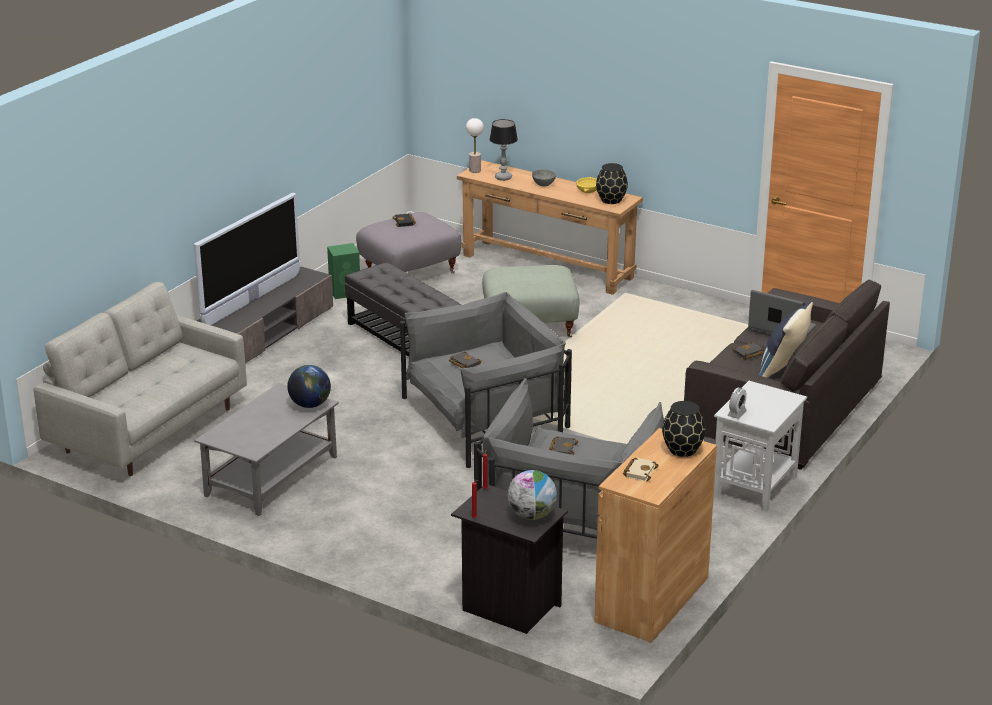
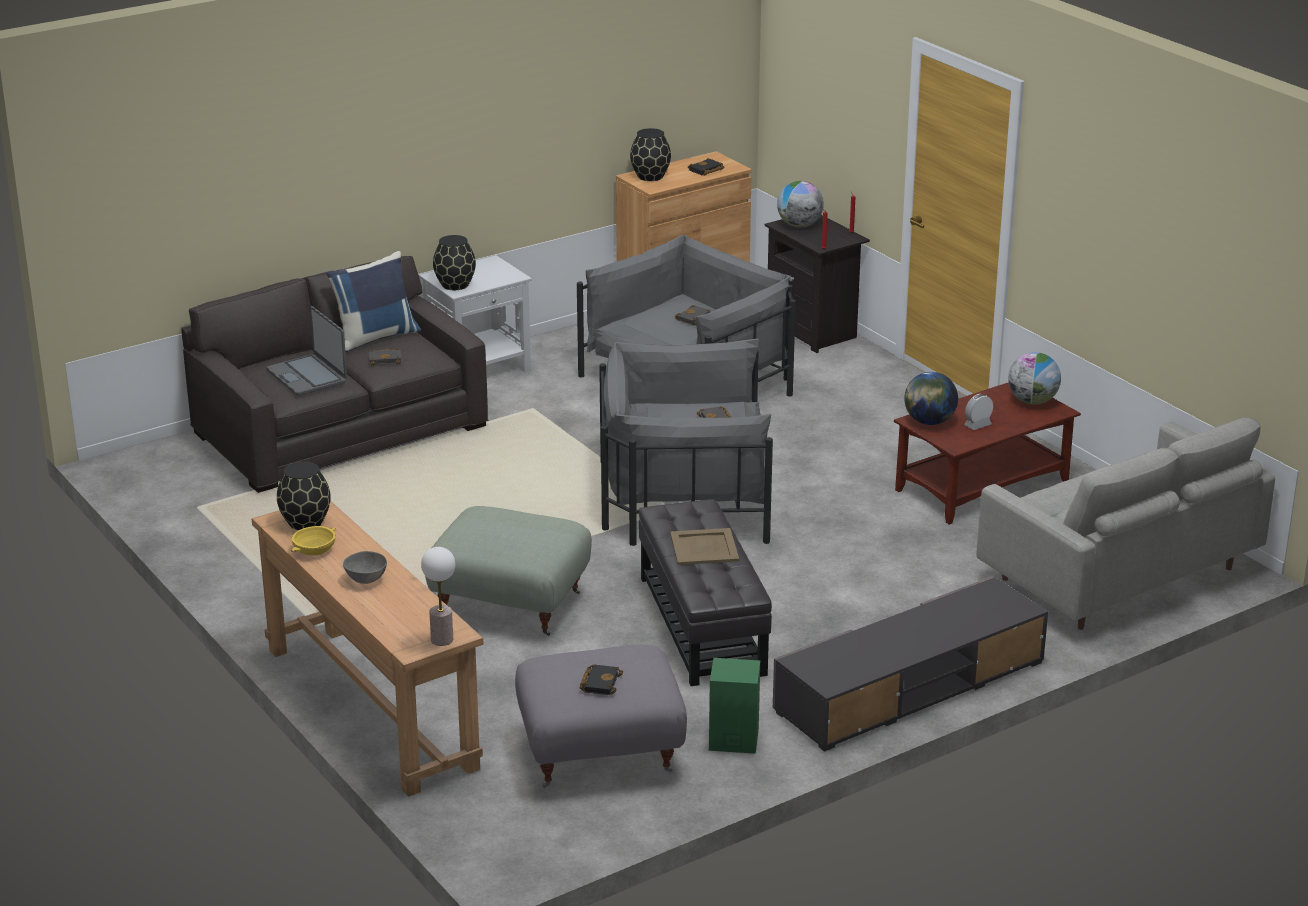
camera: 155 degrees left, 0 degrees up
television [194,193,300,325] -> none
grey coffee table [194,383,339,516] -> brown coffee table [894,383,1081,525]
table lamp [489,119,518,181] -> none
beige book [623,458,659,481] -> black book [688,158,724,176]
alarm clock [727,388,747,419] -> alarm clock moved to [964,394,993,430]
none -> black vase [433,235,476,290]
none -> beige tray [670,528,739,565]
none -> globe [1008,352,1061,405]

